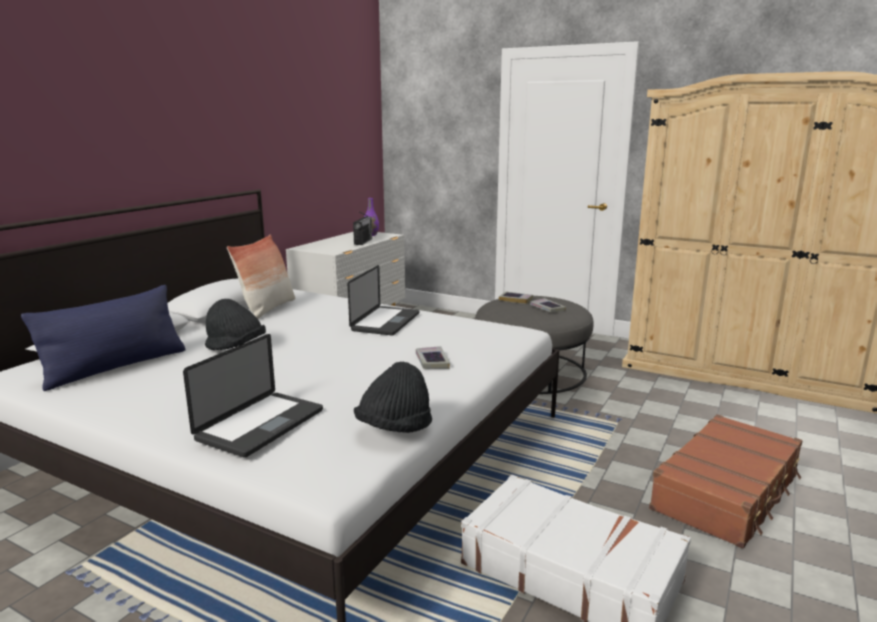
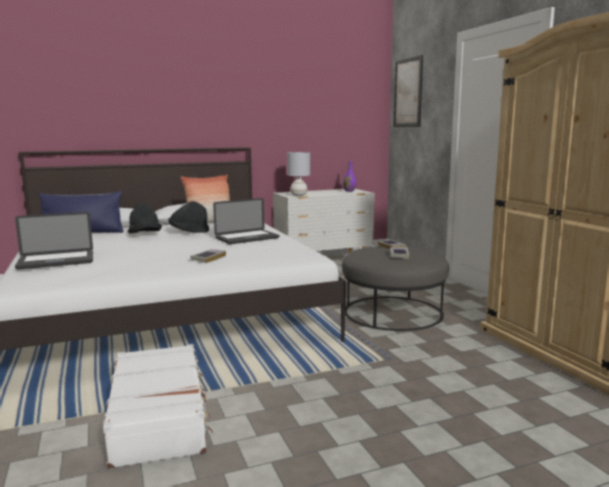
camera: 40 degrees right, 5 degrees down
radio [353,211,372,245] -> none
black hat [354,361,432,433] -> black hat moved to [168,201,209,233]
brown suitcase [649,414,802,549] -> none
none -> grey table lamp [287,152,310,196]
none -> picture [393,55,423,127]

